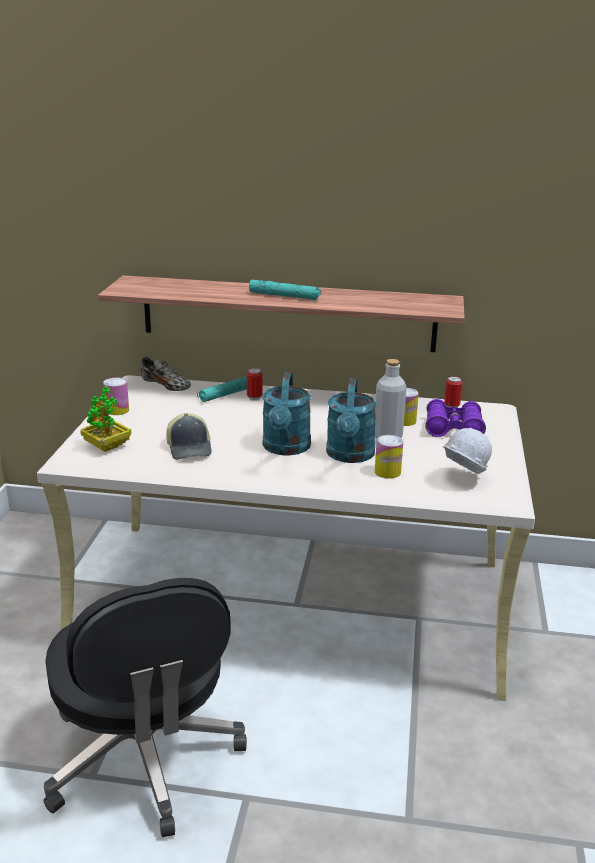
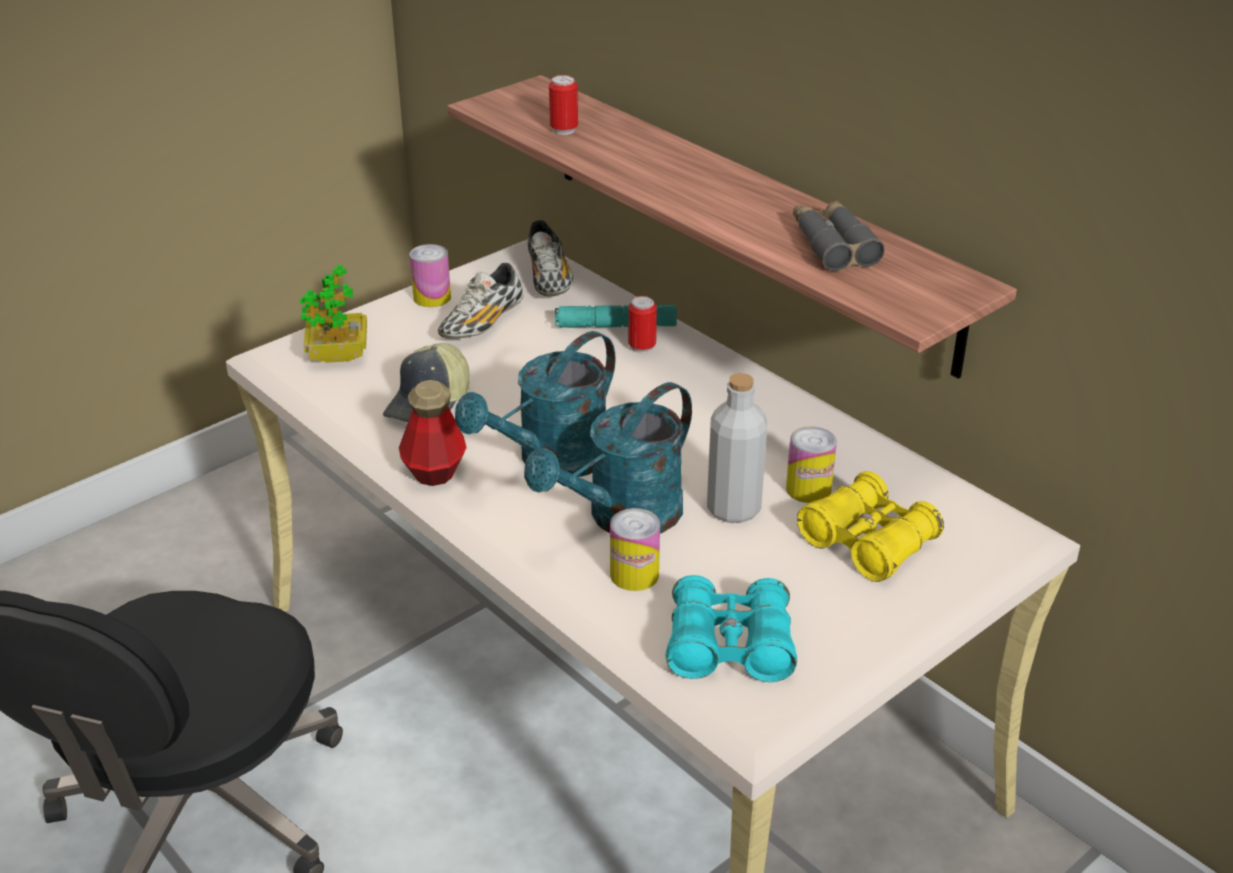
camera: 40 degrees right, 10 degrees up
turquoise flashlight [249,280,321,300] -> none
purple binoculars [425,399,486,437] -> yellow binoculars [797,471,944,582]
white hard hat [442,428,492,474] -> turquoise binoculars [666,575,797,682]
can [444,376,462,408] -> can moved to [549,75,578,135]
none -> bottle [399,380,467,486]
none -> shoe [438,263,523,339]
none -> grey binoculars [793,201,885,271]

